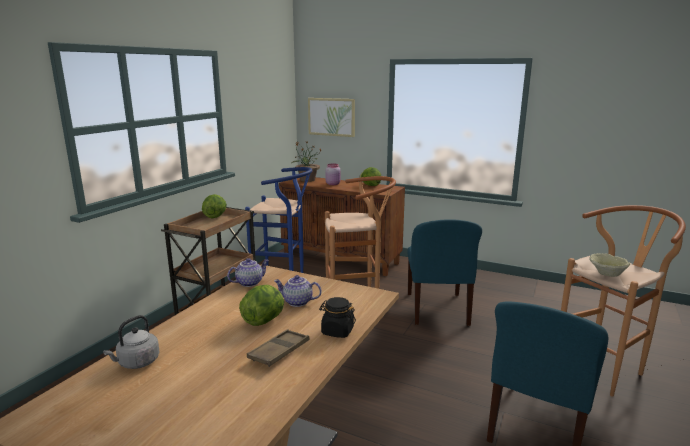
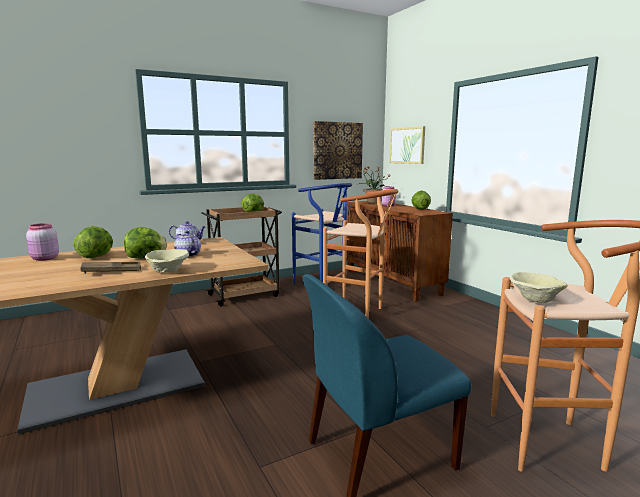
camera: 35 degrees right, 5 degrees down
grey kettle [103,315,160,369] -> pink jar [26,223,59,261]
black jar [319,297,356,338] -> beige bowl [145,249,189,273]
blue chair [407,219,482,326] -> none
none -> lettuce [73,226,113,258]
none -> picture [313,121,363,180]

